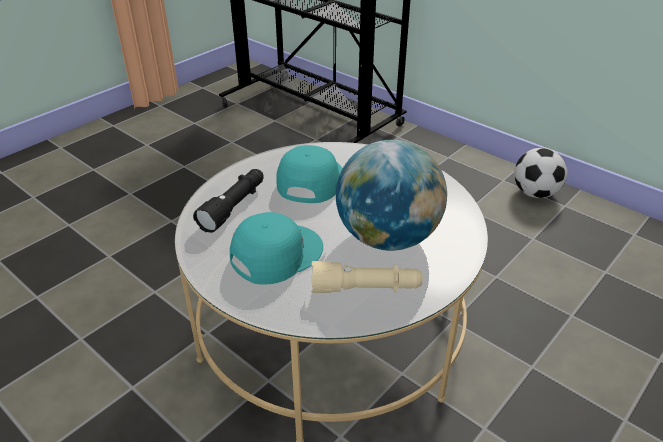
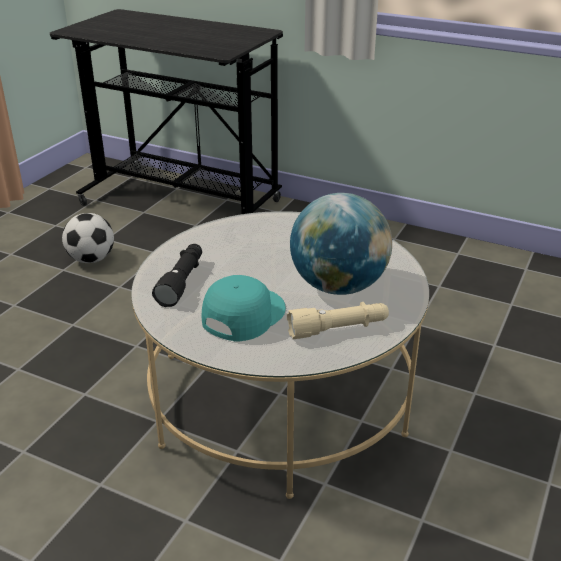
camera: 15 degrees left, 5 degrees down
turquoise cap [276,145,343,203] -> none
football [514,148,567,198] -> football moved to [62,213,114,263]

